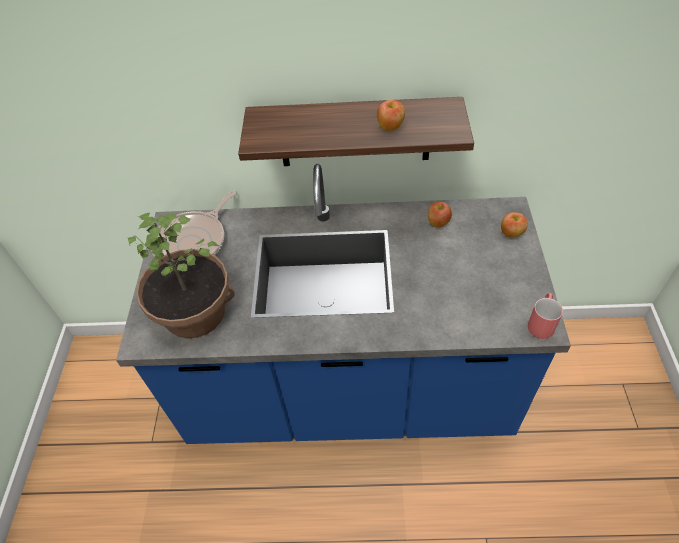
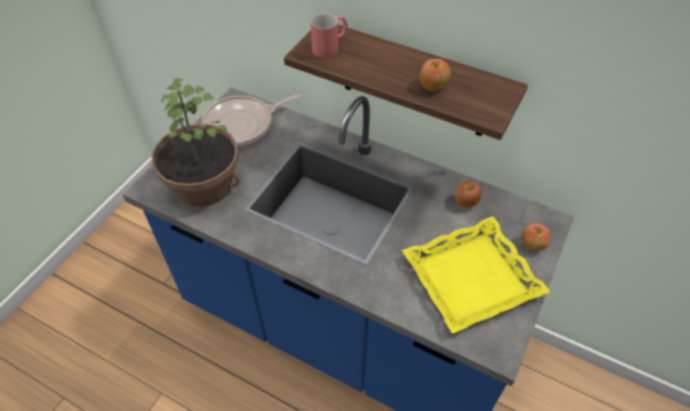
camera: 25 degrees right, 0 degrees up
red mug [528,293,563,339] -> red mug moved to [311,13,348,58]
none -> yellow tray [402,216,550,334]

